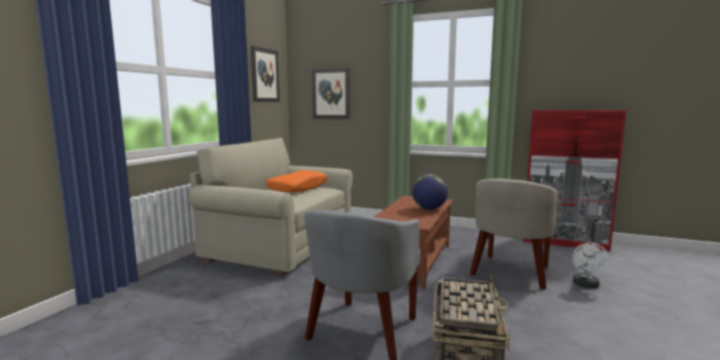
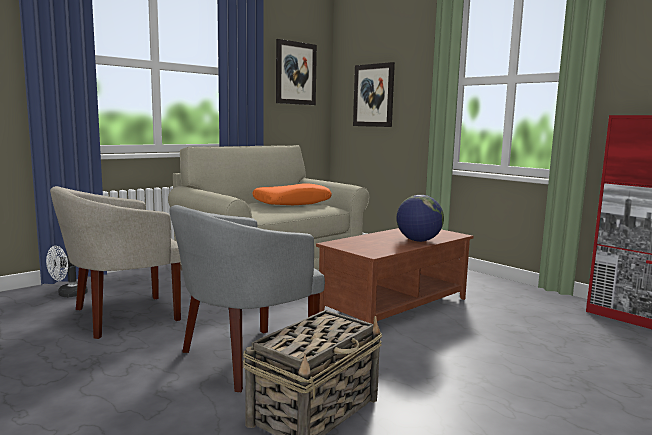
camera: 25 degrees right, 0 degrees up
beige armchair [470,179,558,290] -> beige armchair moved to [50,186,181,339]
white fan [572,243,609,288] -> white fan moved to [46,246,88,297]

